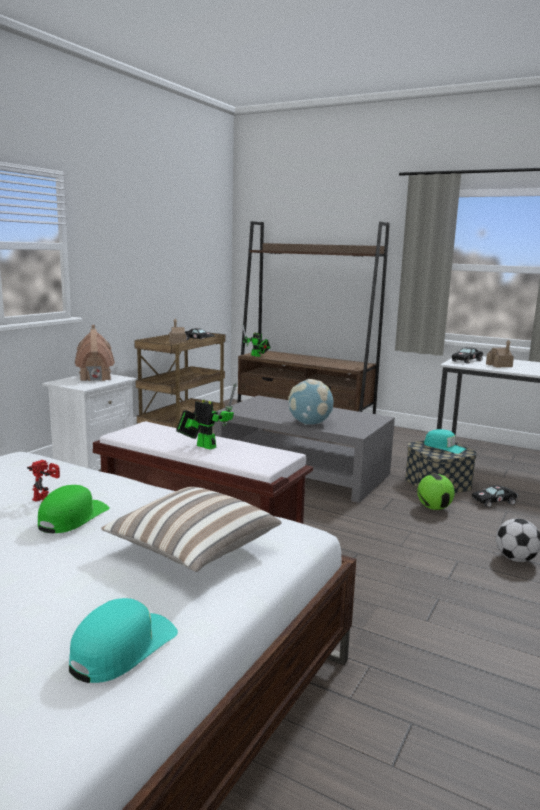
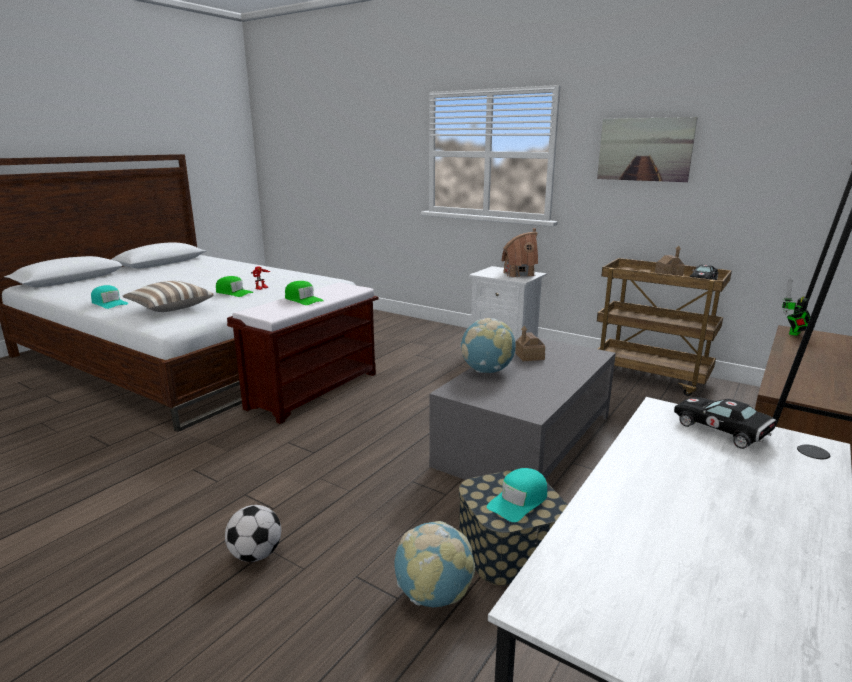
camera: 95 degrees right, 5 degrees up
toy robot [176,382,237,450] -> green cap [285,281,324,305]
football [417,474,455,510] -> none
black toy car [472,485,518,507] -> globe [395,521,475,607]
toy house [486,340,514,368] -> toy house moved to [515,326,545,361]
none -> picture [597,117,698,182]

